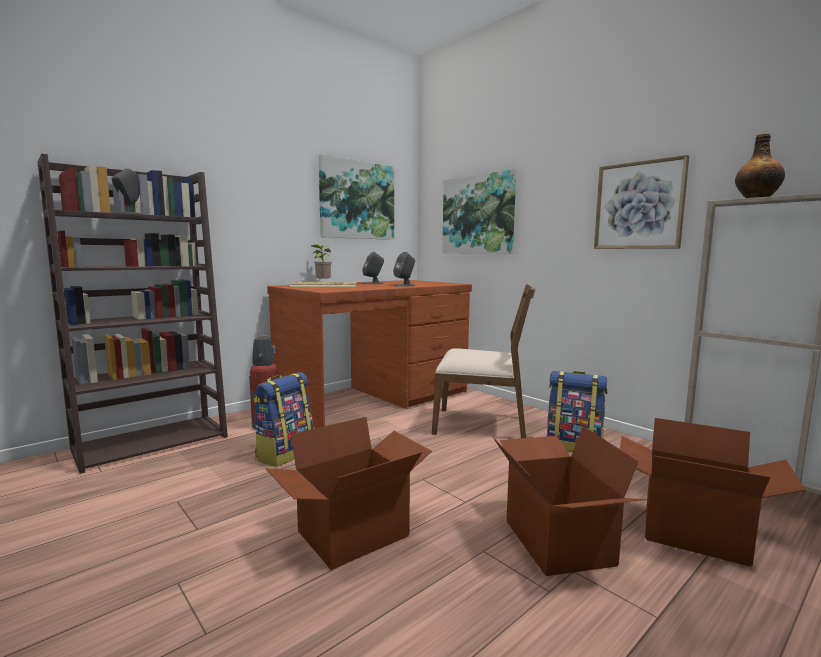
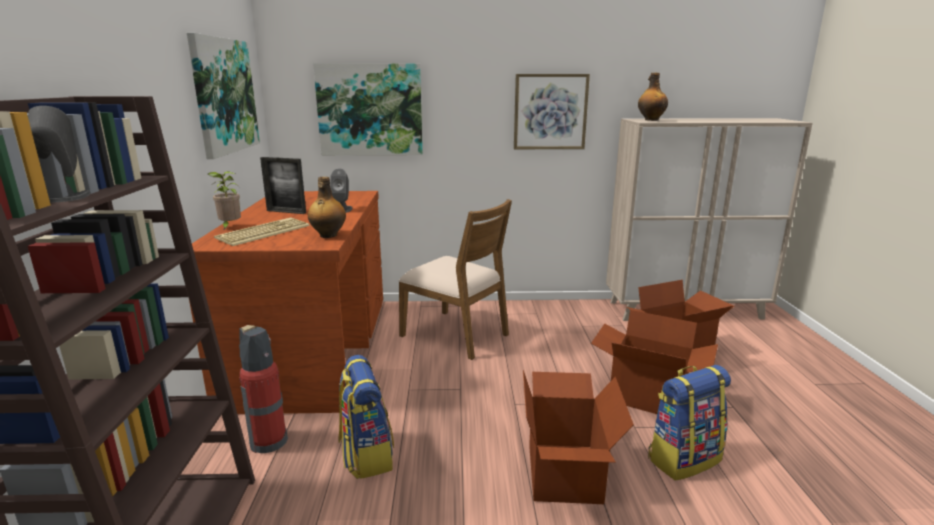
camera: 50 degrees left, 10 degrees up
grey speaker [363,252,384,284] -> picture frame [260,157,306,214]
brown chair [432,284,536,438] -> brown chair turned 75 degrees clockwise [399,199,512,360]
backpack [547,371,607,452] -> backpack moved to [648,365,731,481]
none -> bottle [308,177,346,238]

